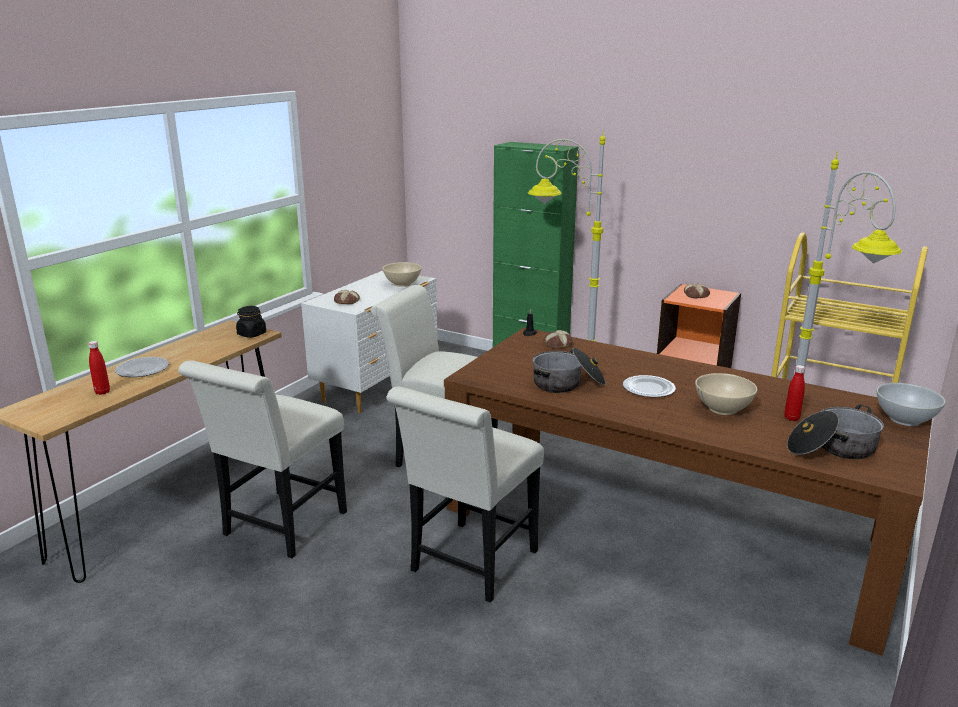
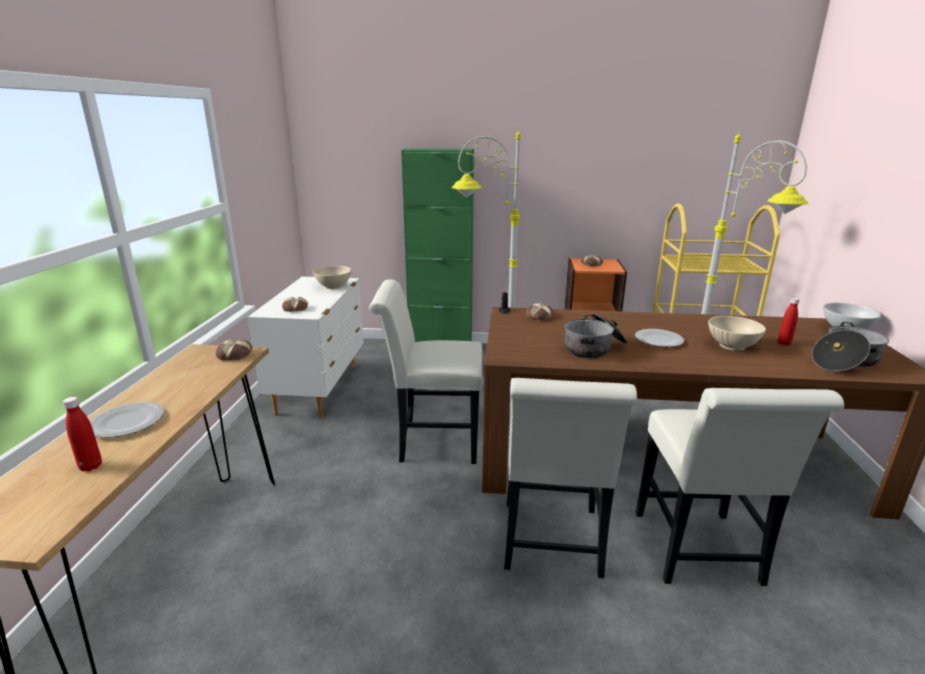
camera: 25 degrees left, 0 degrees up
white chair [178,360,347,558] -> white chair moved to [636,388,844,586]
black jar [236,306,266,338] -> bread [215,339,252,361]

